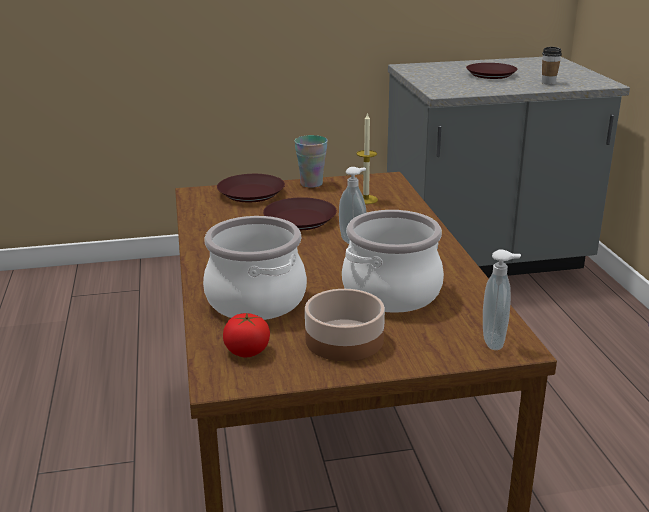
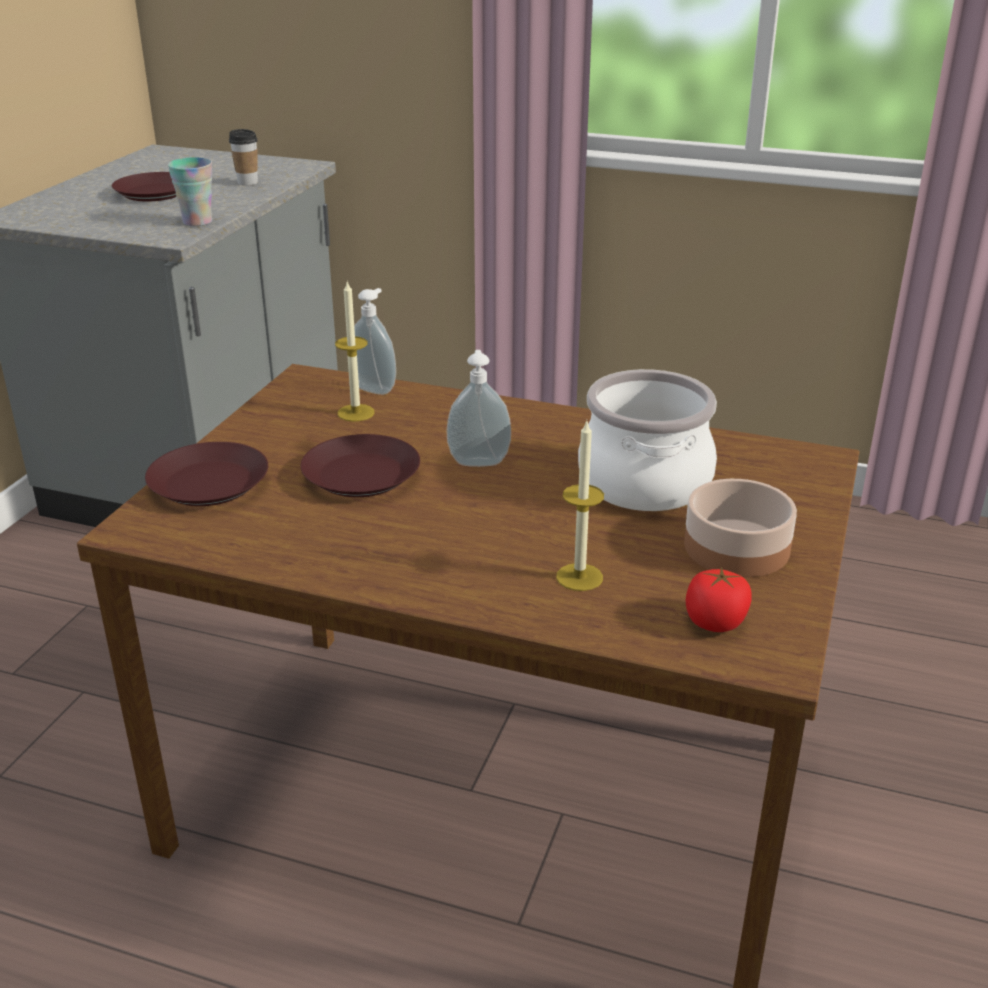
camera: 60 degrees left, 5 degrees up
cooking pot [203,216,307,320] -> candle [556,420,604,591]
cup [294,135,328,188] -> cup moved to [168,157,212,226]
soap dispenser [483,249,521,350] -> soap dispenser moved to [354,288,396,395]

